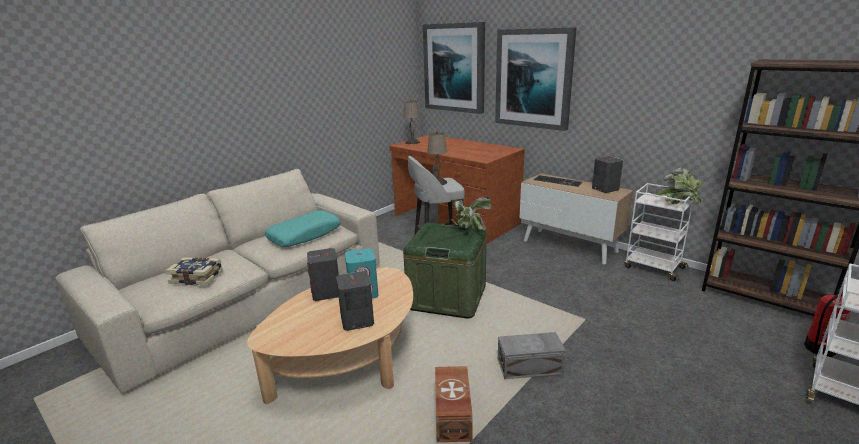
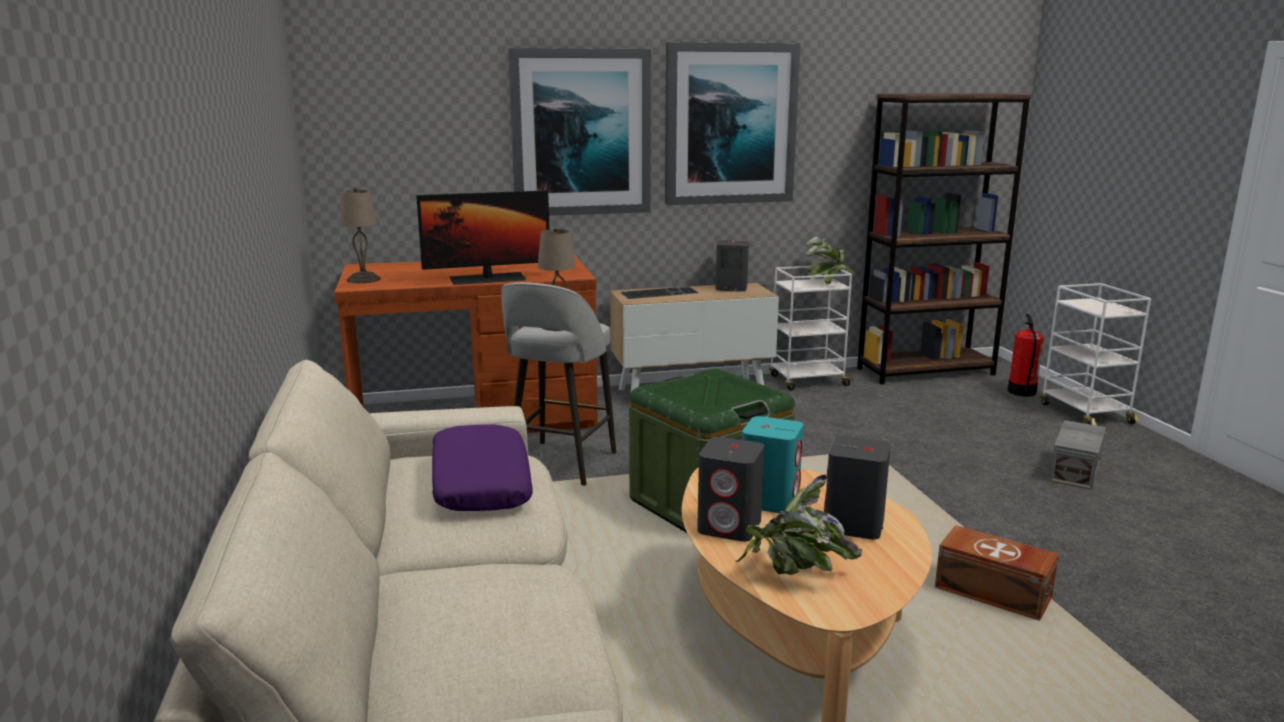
camera: 55 degrees left, 5 degrees down
book [165,257,223,285] -> none
turquoise pillow [265,210,341,247] -> purple pillow [432,425,533,511]
picture [423,22,485,114] -> picture moved to [665,42,801,205]
potted plant [453,197,491,232] -> potted plant moved to [735,474,862,575]
grey storage box [498,332,566,379] -> grey storage box moved to [1049,420,1106,490]
none -> monitor [416,190,549,285]

